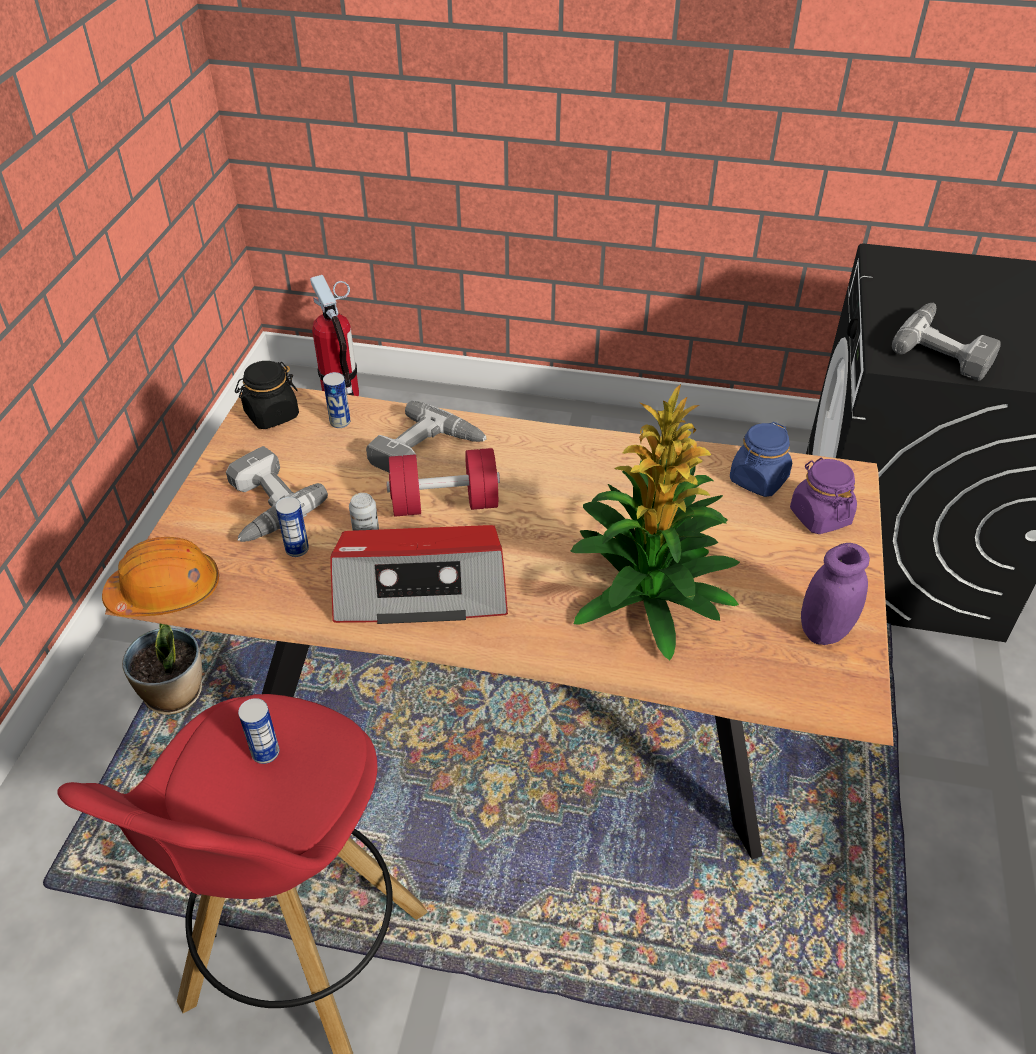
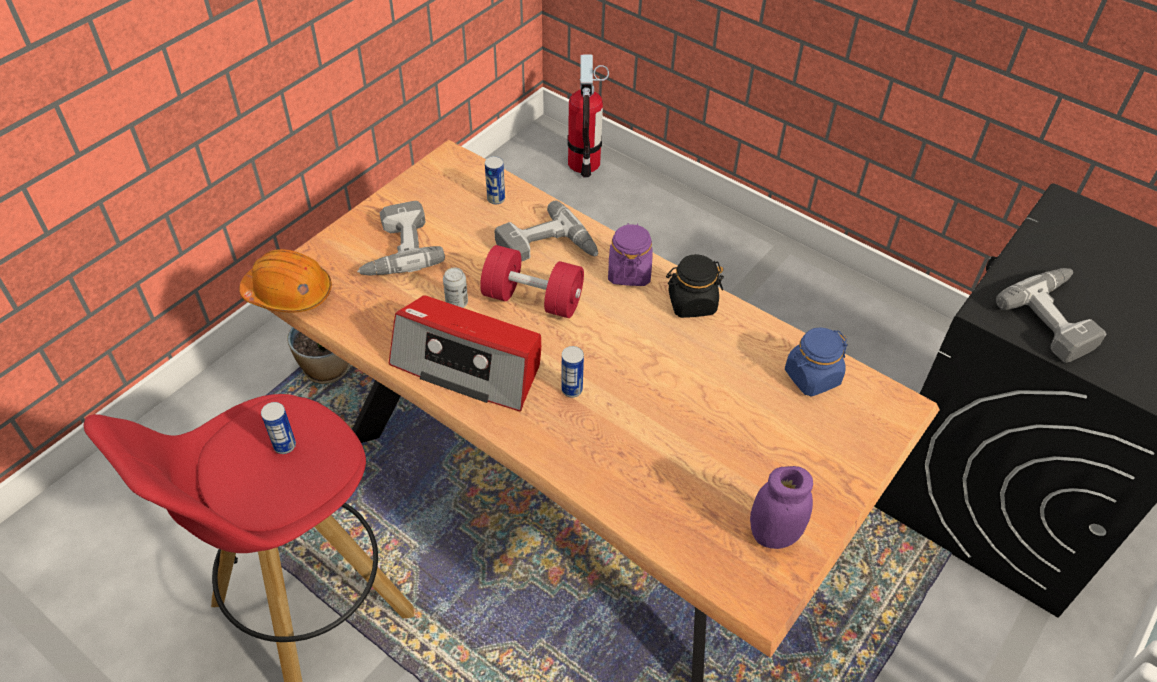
camera: 25 degrees right, 5 degrees up
black jar [235,361,299,429] -> black jar moved to [666,254,724,318]
can [276,497,309,557] -> can moved to [561,346,584,398]
potted plant [570,384,740,660] -> none
purple jar [790,458,857,534] -> purple jar moved to [608,223,653,286]

